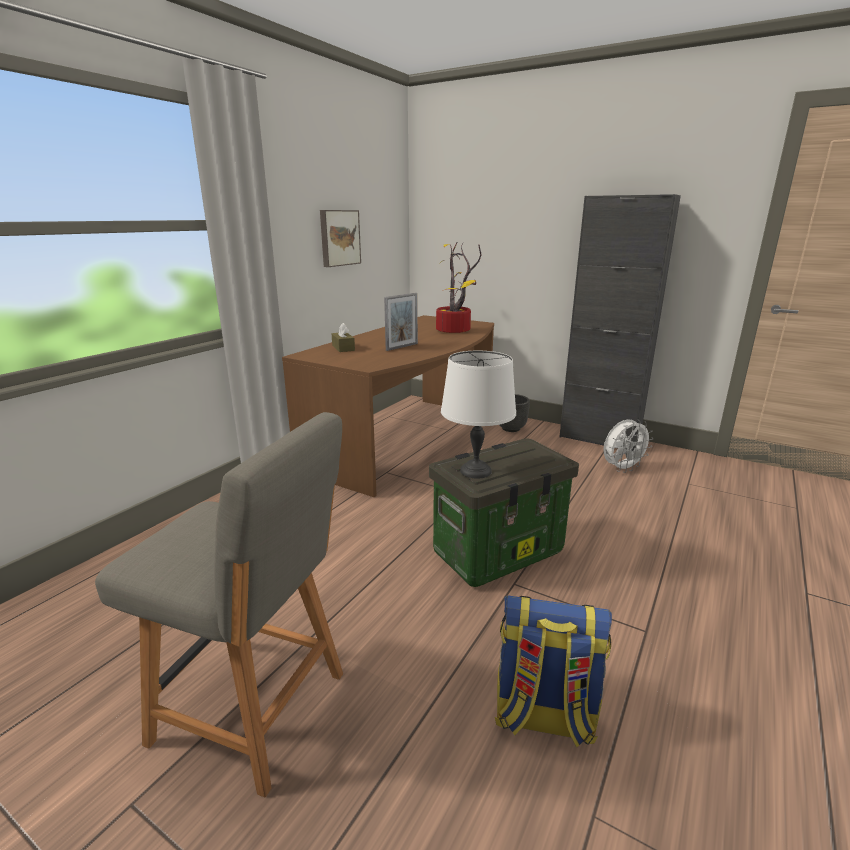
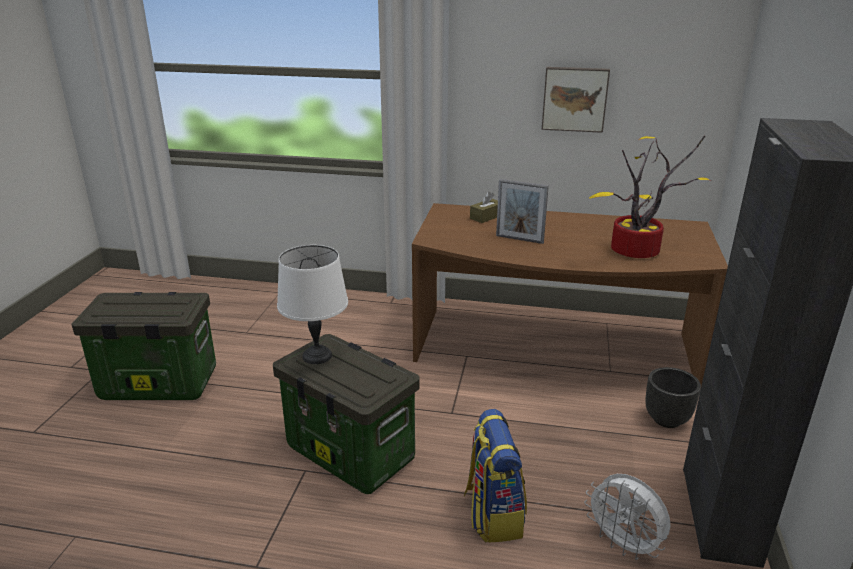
camera: 70 degrees right, 5 degrees up
grey chair [95,412,343,798] -> storage box [72,292,216,400]
backpack [495,596,612,747] -> backpack moved to [464,409,527,543]

